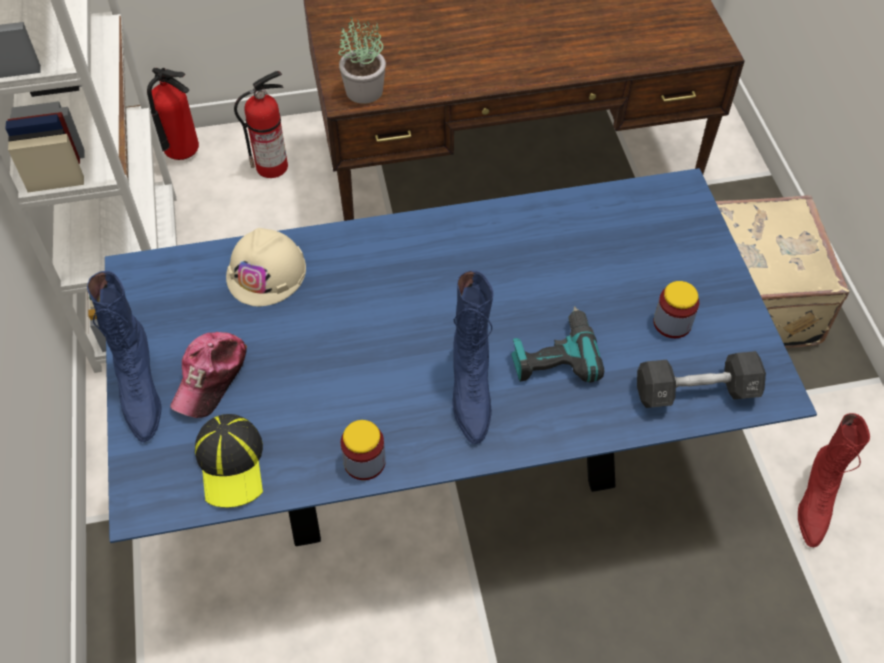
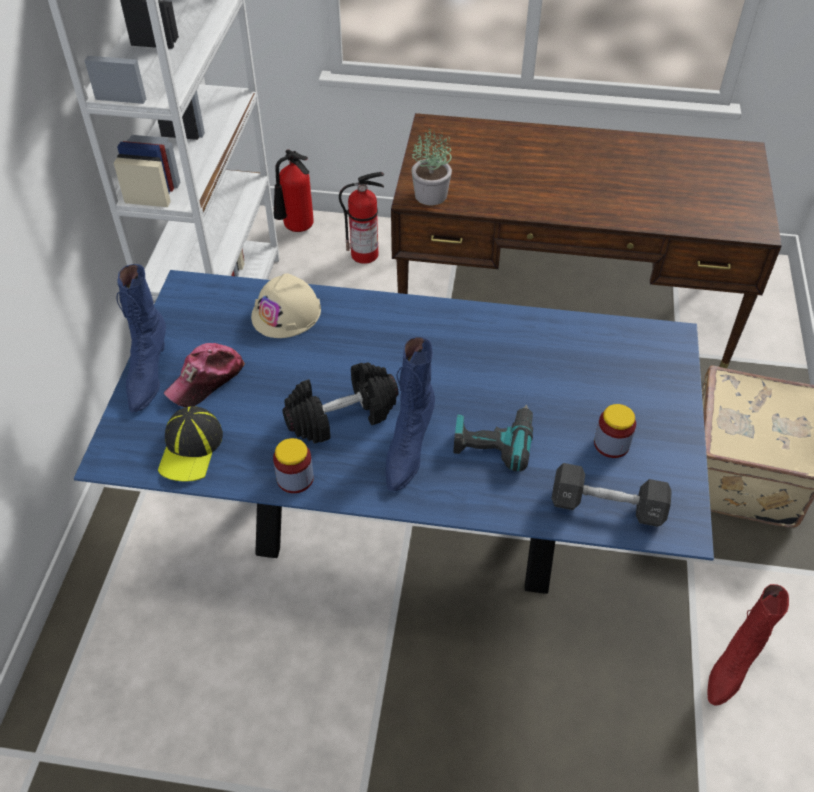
camera: 20 degrees right, 5 degrees down
none -> black dumbbell [282,362,399,444]

